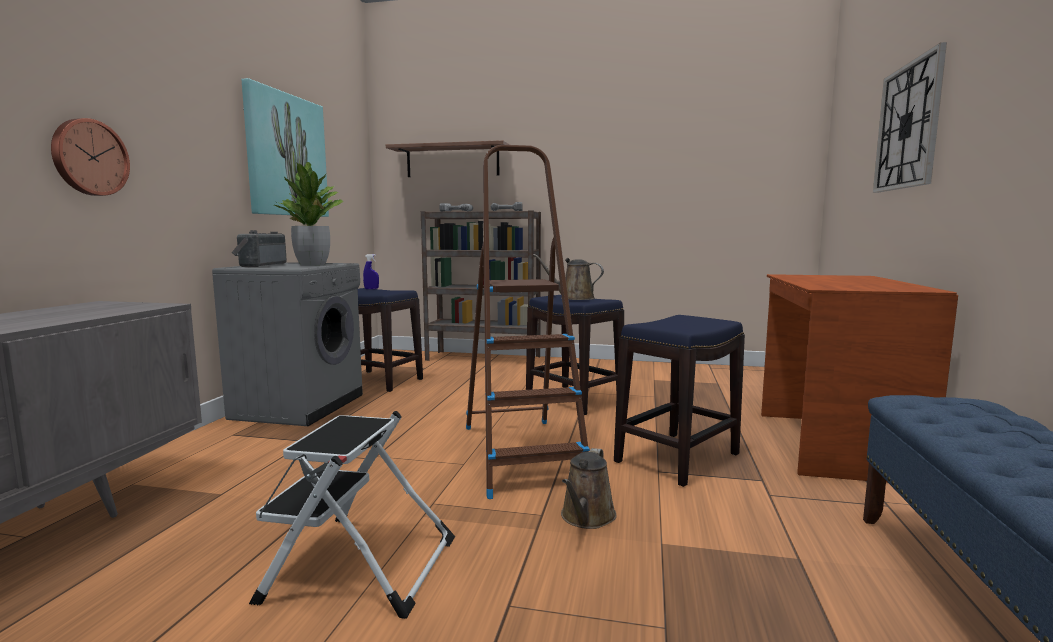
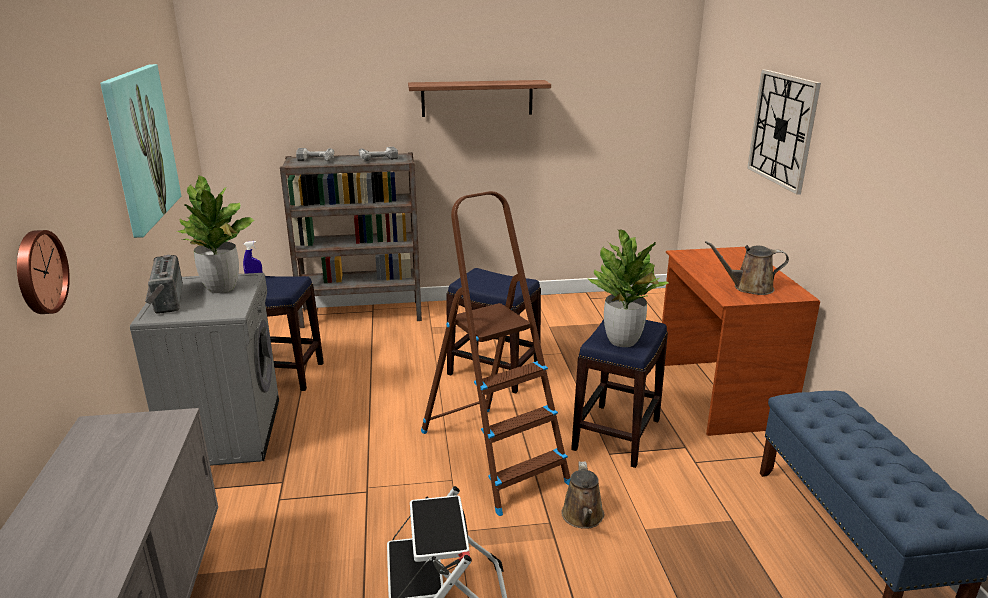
camera: 20 degrees left, 15 degrees up
shelf [386,140,510,177] -> shelf moved to [408,80,551,117]
brown watering can [533,254,604,300] -> brown watering can moved to [705,241,789,295]
none -> potted plant [587,230,669,347]

